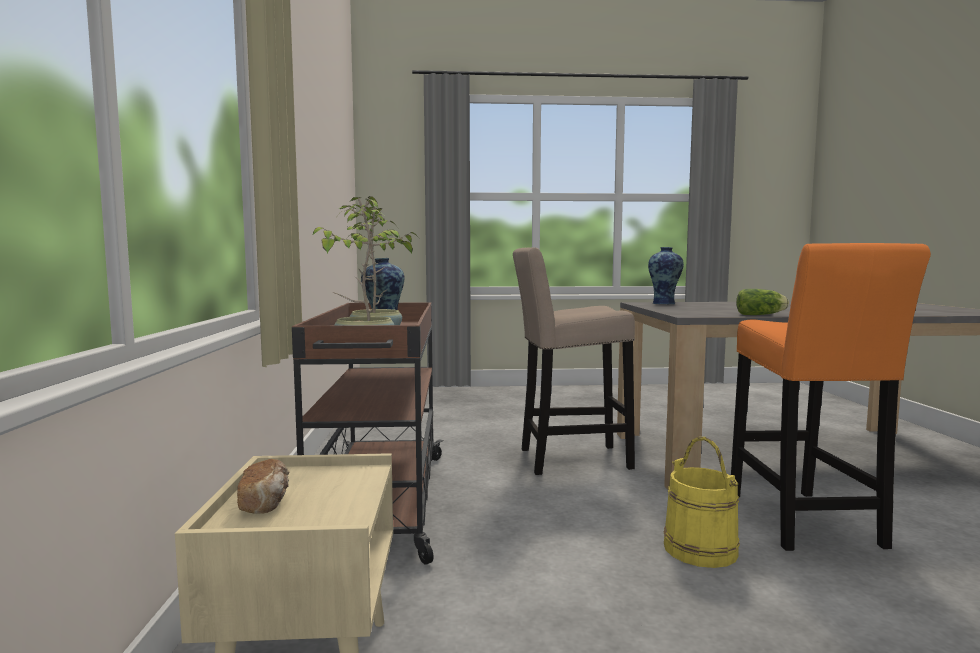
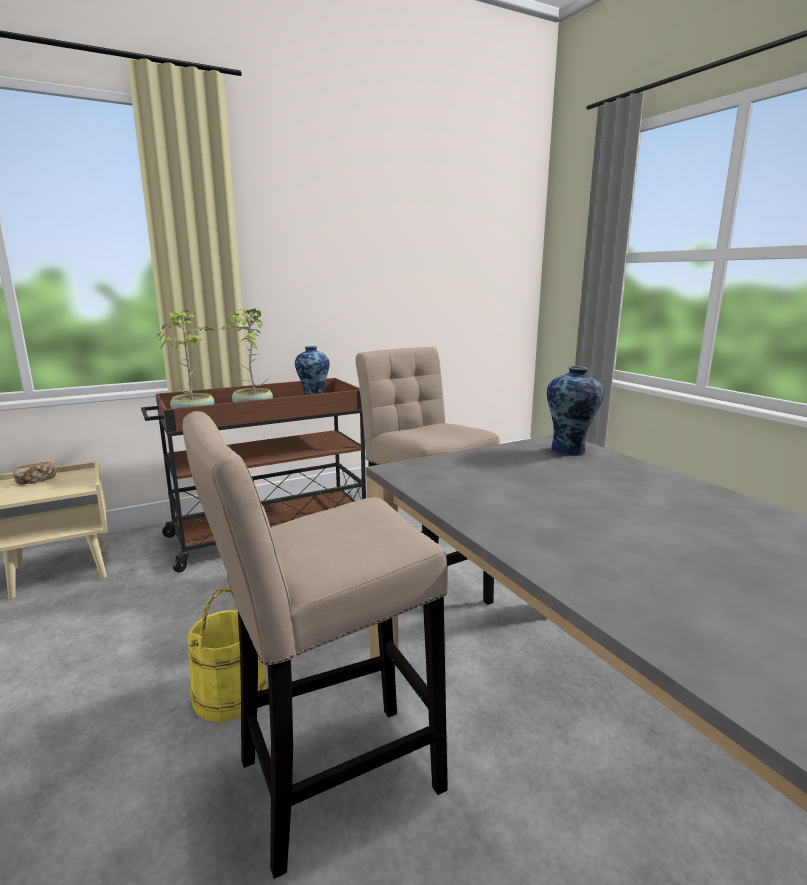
camera: 65 degrees right, 10 degrees up
orange stool [731,243,931,551] -> beige stool [183,411,448,879]
lettuce [736,289,789,315] -> none

